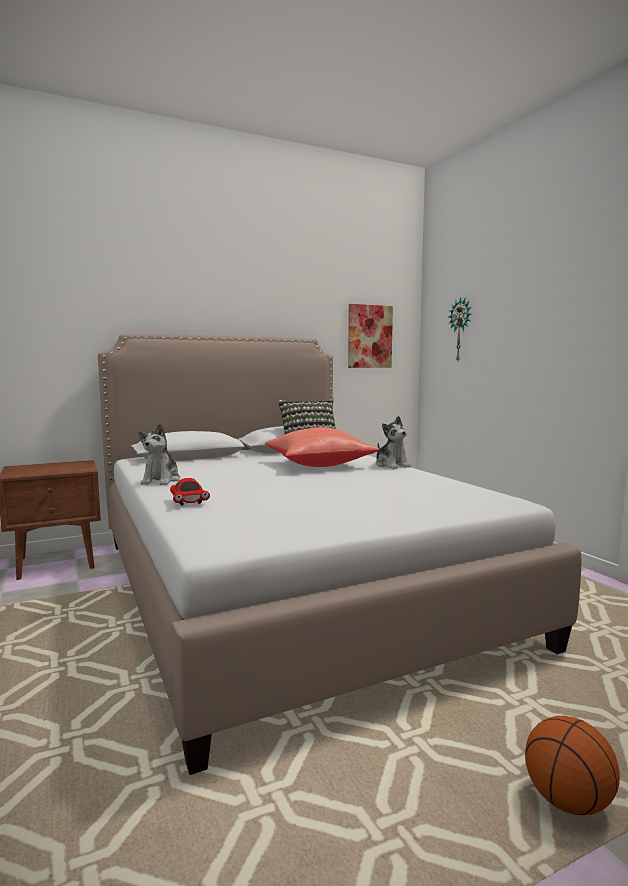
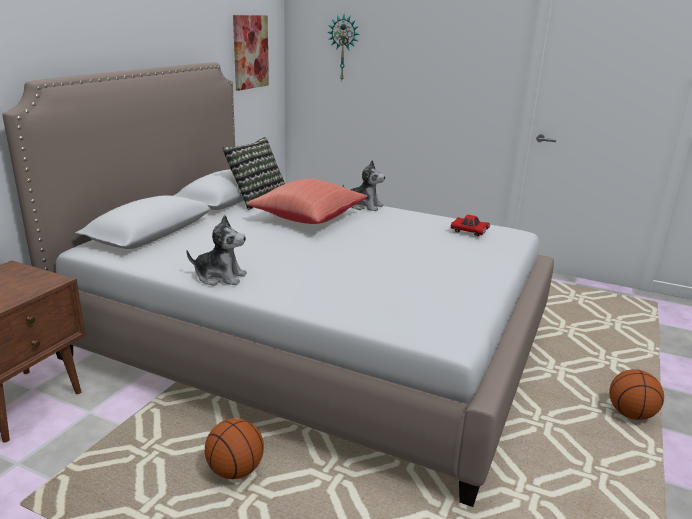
camera: 40 degrees left, 15 degrees up
plush toy [138,424,180,485] -> plush toy turned 45 degrees counterclockwise [187,215,247,286]
red toy car [170,478,210,506] -> red toy car moved to [451,215,490,236]
none -> basketball [205,418,264,479]

